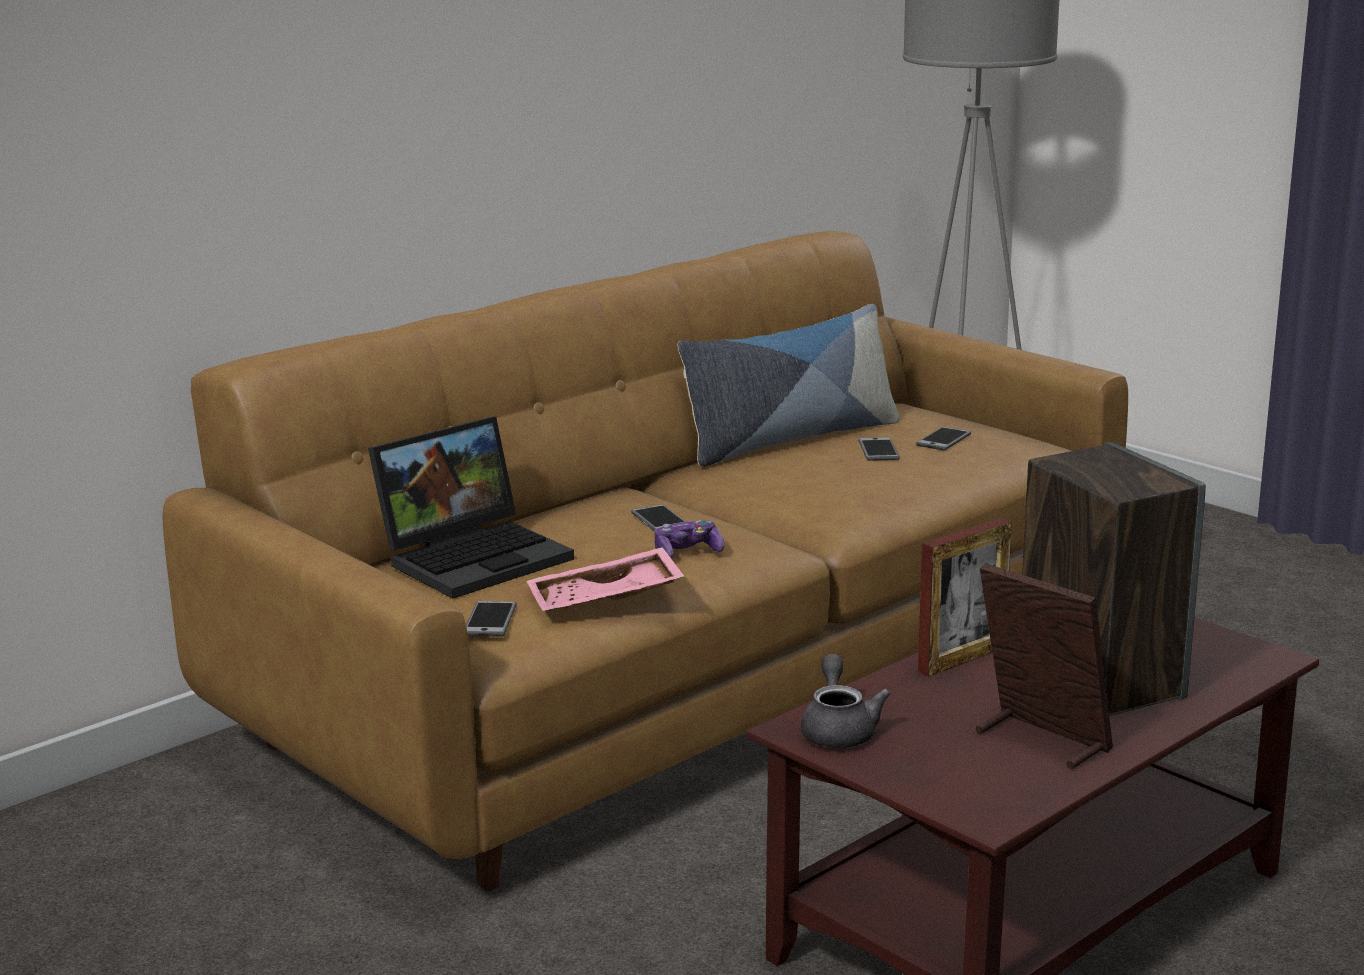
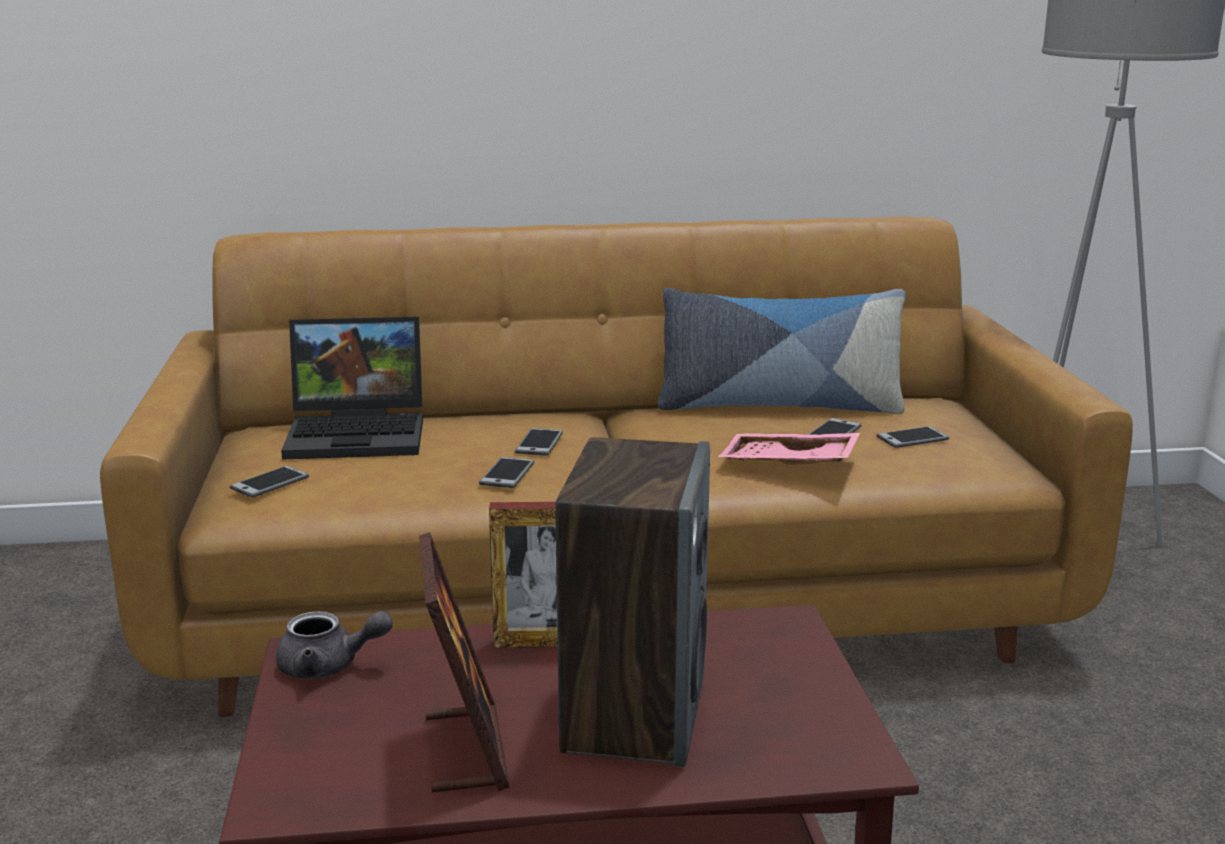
camera: 35 degrees right, 0 degrees up
pink tray [526,547,685,611] -> pink tray moved to [718,433,860,465]
game controller [655,521,725,559] -> phone [479,457,534,488]
grey teapot [800,654,891,748] -> grey teapot turned 60 degrees clockwise [276,611,393,679]

